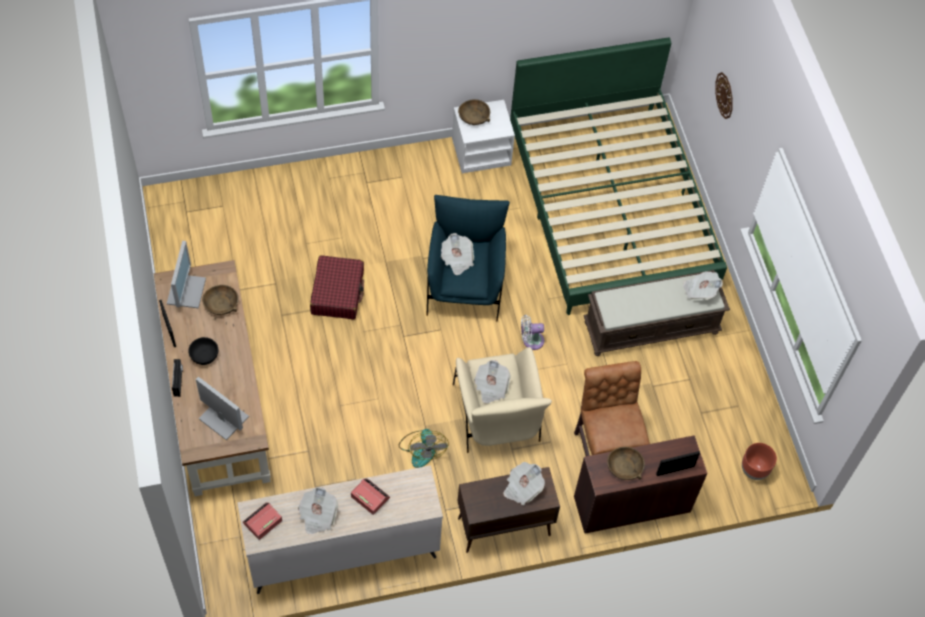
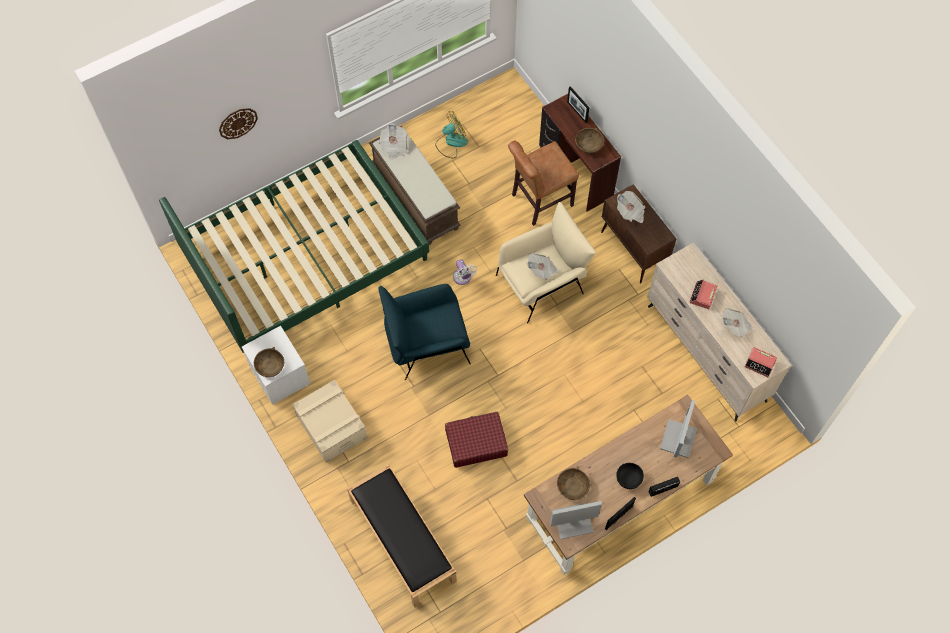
camera: 105 degrees left, 5 degrees up
fan [399,429,449,468] -> fan moved to [435,111,468,158]
newspaper [441,233,474,275] -> none
brown planter [742,443,777,480] -> none
none -> beige storage box [292,379,368,463]
none -> black bench [347,464,457,607]

